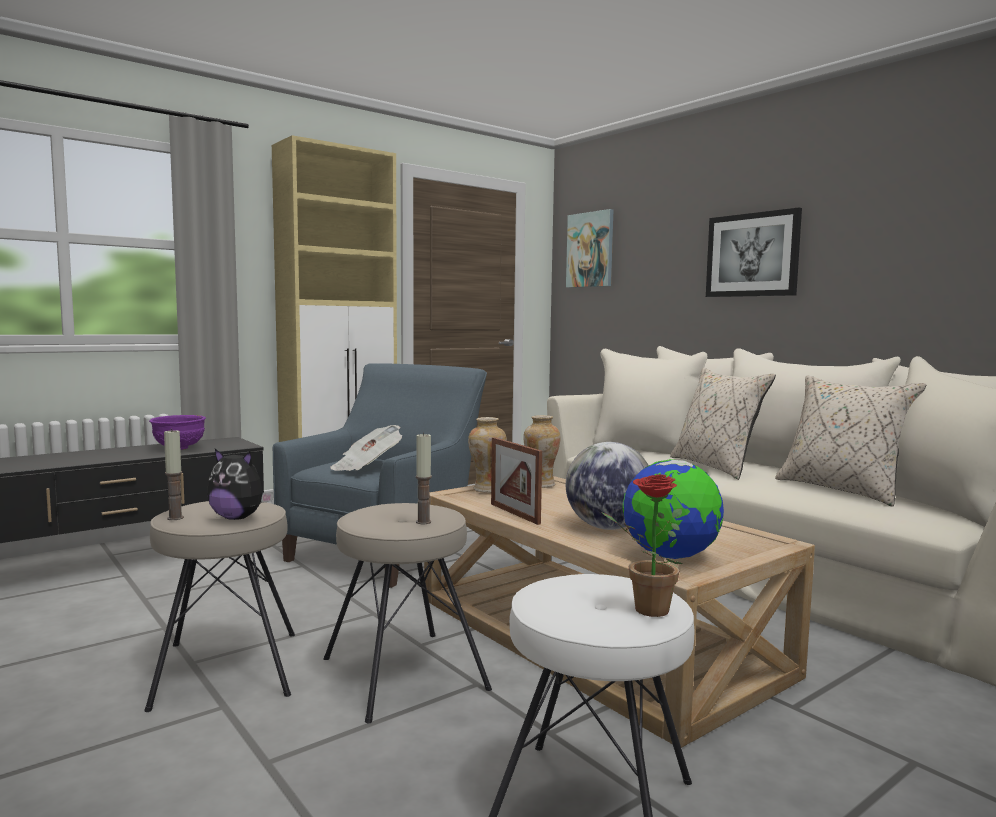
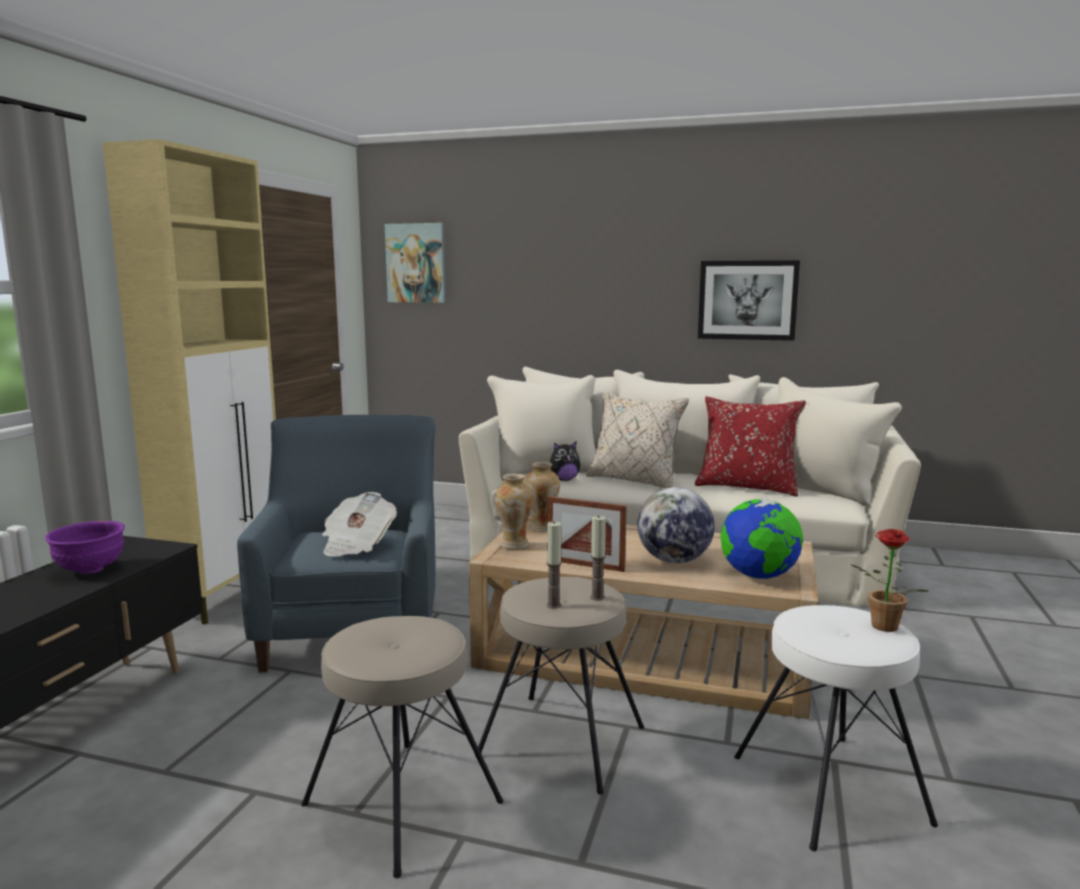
camera: 35 degrees left, 5 degrees up
candle [164,429,184,520] -> candle moved to [546,522,562,609]
plush toy [207,449,273,520] -> plush toy moved to [550,442,580,481]
picture [706,208,802,297] -> picture moved to [698,260,800,341]
beige pillow [775,375,926,507] -> red pillow [695,396,806,497]

